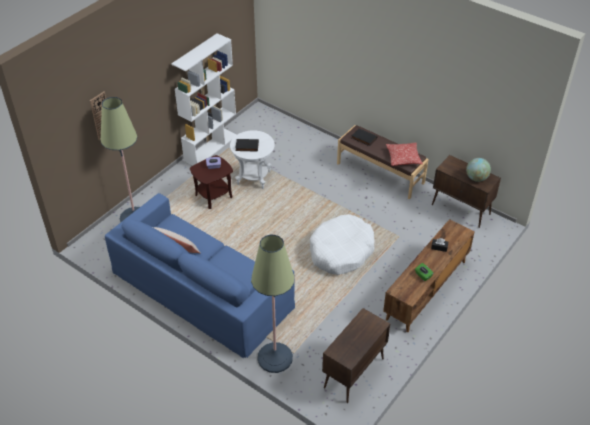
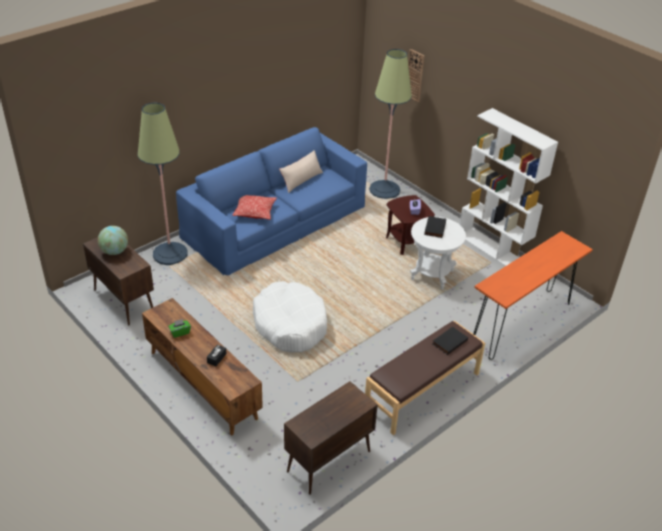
camera: 100 degrees right, 5 degrees down
pillow [386,142,423,166] -> pillow moved to [232,195,277,220]
globe [466,158,491,182] -> globe moved to [98,226,128,255]
none -> orange console table [474,231,593,360]

